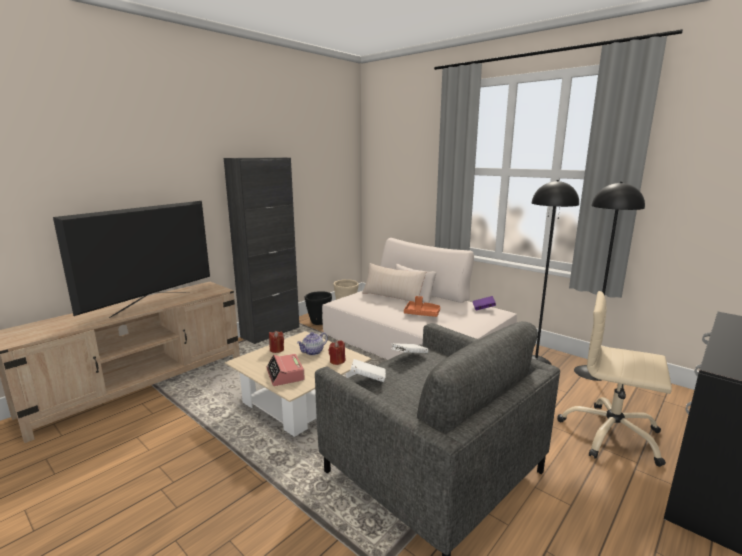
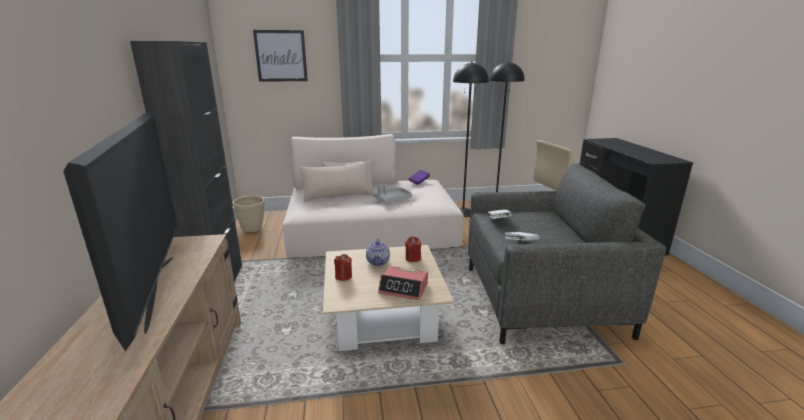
camera: 50 degrees left, 5 degrees up
black planter [305,291,332,325] -> none
orange tray [404,296,440,317] -> grey tray [372,184,412,203]
none -> picture [253,30,308,82]

